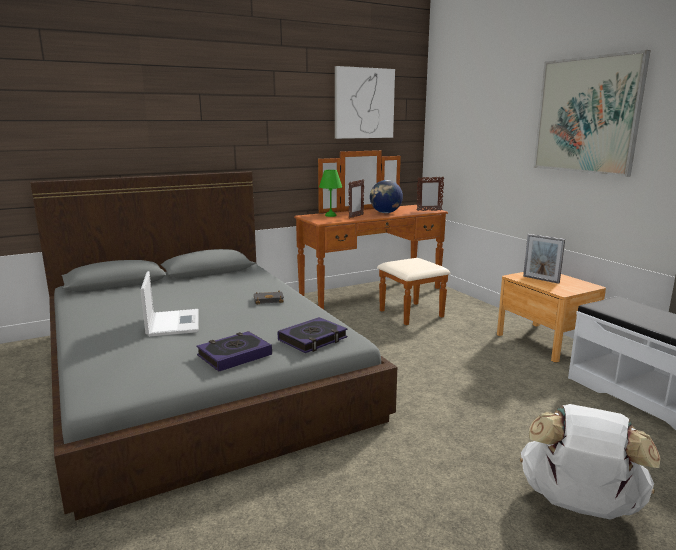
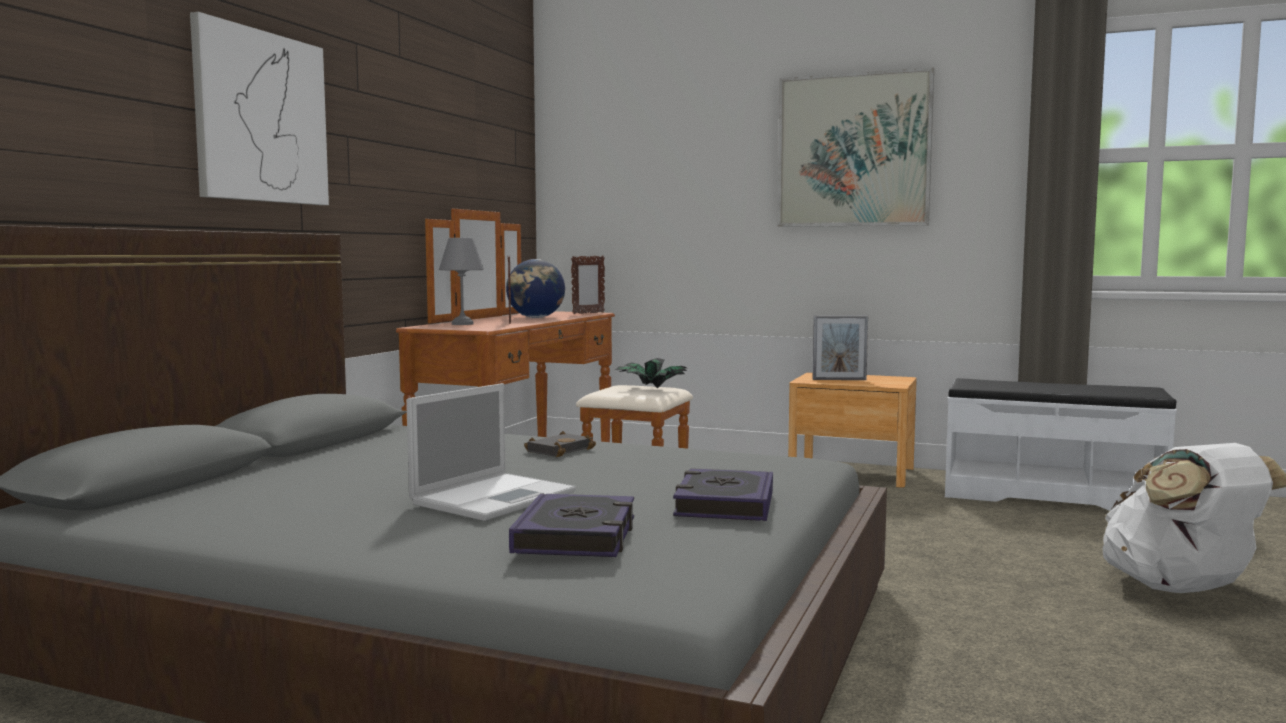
camera: 40 degrees left, 10 degrees down
laptop [141,271,198,337] -> laptop turned 90 degrees clockwise [406,383,576,521]
book [278,317,347,353] -> book moved to [509,494,634,557]
green table lamp [319,170,342,217] -> grey table lamp [439,238,484,325]
picture [335,66,395,139] -> picture moved to [190,12,329,205]
none -> potted plant [615,358,687,388]

